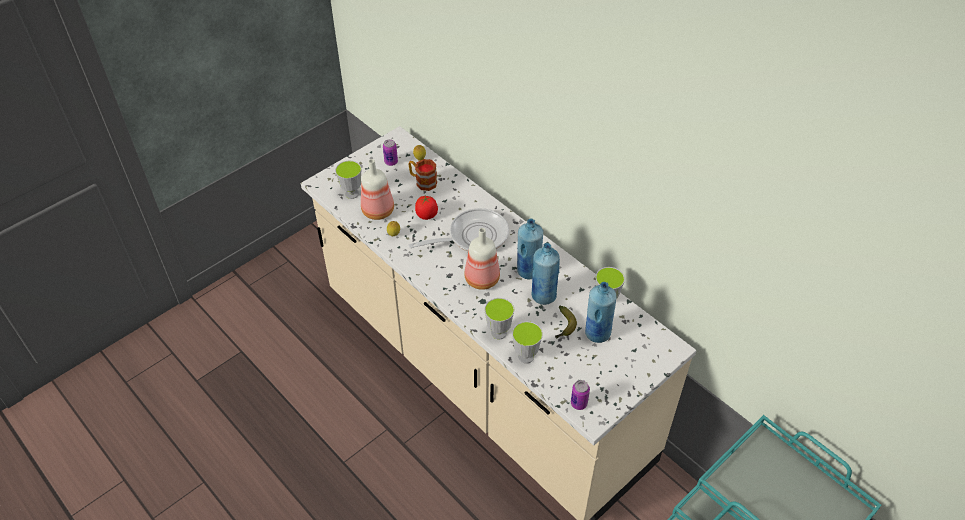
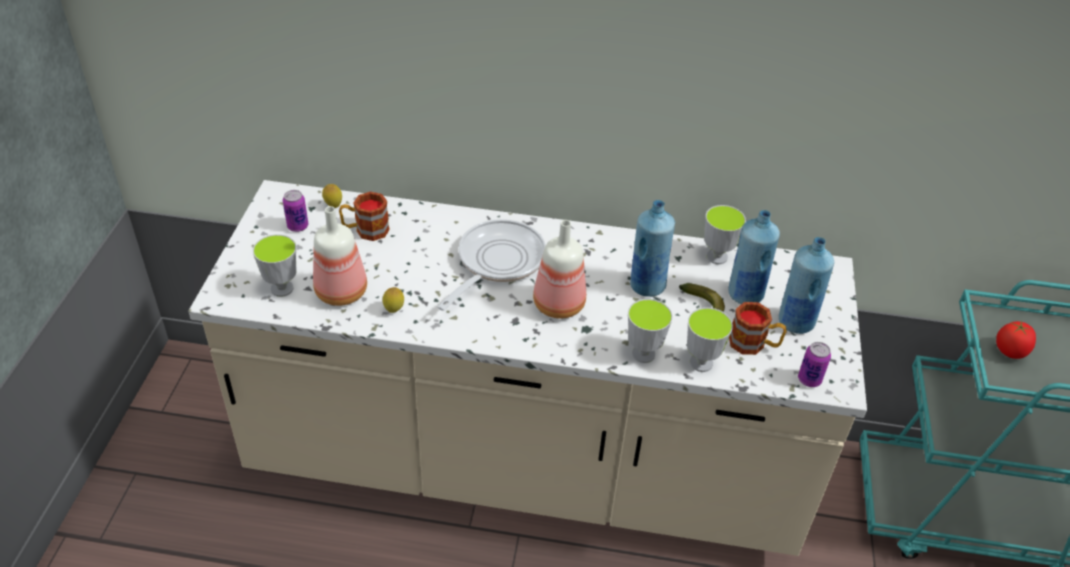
camera: 40 degrees left, 5 degrees down
tomato [415,196,438,220] -> tomato moved to [996,320,1036,359]
blue bottle [517,219,543,279] -> blue bottle moved to [779,237,834,334]
none -> mug [729,302,787,355]

